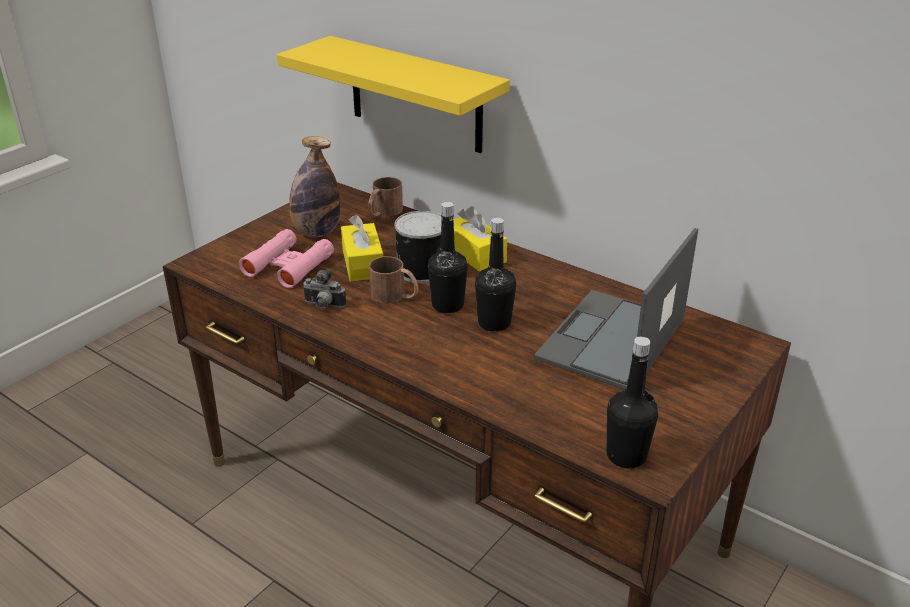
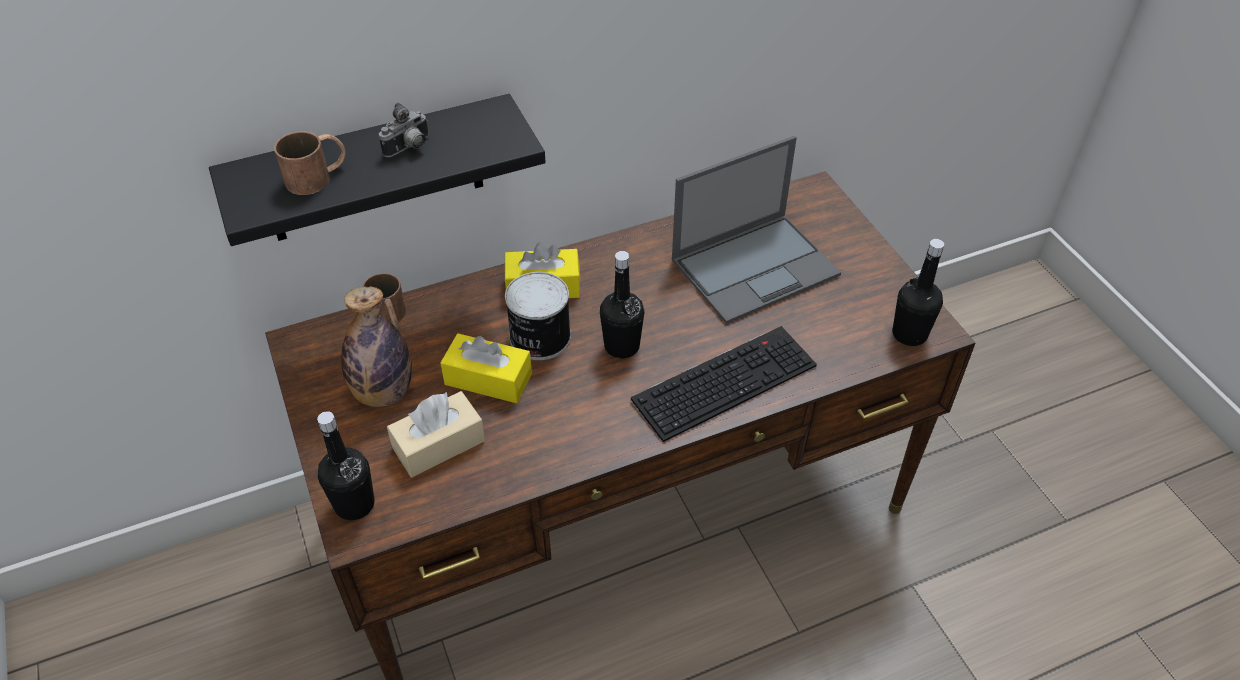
camera: 60 degrees left, 15 degrees up
pink binoculars [239,229,334,288] -> beige tissue box [387,391,485,477]
yellow shelf [277,36,510,153] -> black shelf [209,94,546,246]
camera [302,269,346,308] -> camera moved to [379,103,429,157]
brown mug [369,256,419,303] -> brown mug moved to [274,131,346,195]
black bottle [475,218,516,332] -> black bottle moved to [317,411,375,520]
laptop [534,228,698,390] -> laptop turned 90 degrees counterclockwise [672,136,841,324]
none -> keyboard [631,326,817,442]

